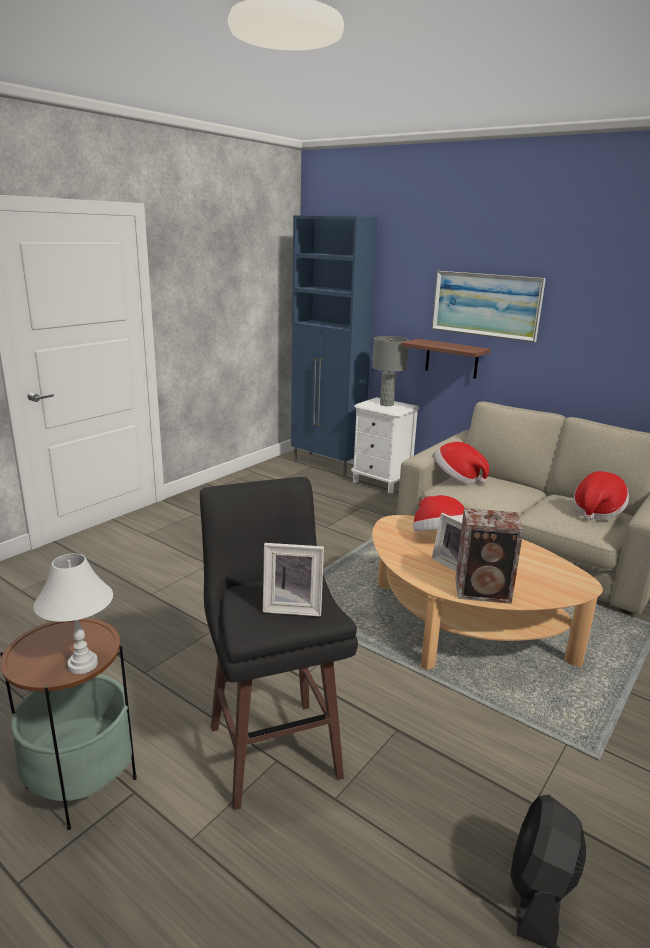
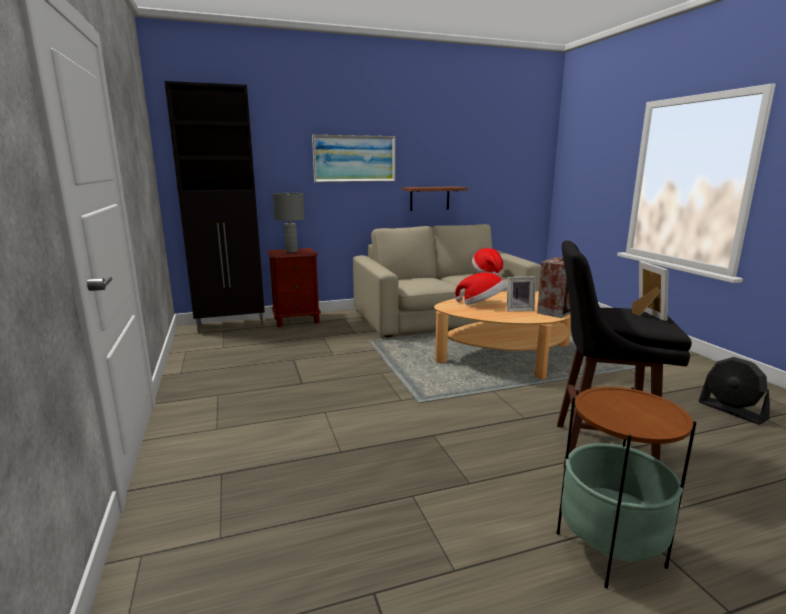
camera: 55 degrees left, 5 degrees down
white table lamp [33,554,113,674] -> none
picture frame [263,543,324,617] -> picture frame turned 45 degrees counterclockwise [632,261,668,321]
blue cabinet [291,215,378,476] -> black cabinet [164,81,265,333]
white nightstand [351,397,420,493] -> brown nightstand [268,248,321,327]
shelf [401,339,491,379] -> shelf moved to [402,186,468,211]
hat [435,442,489,484] -> none

